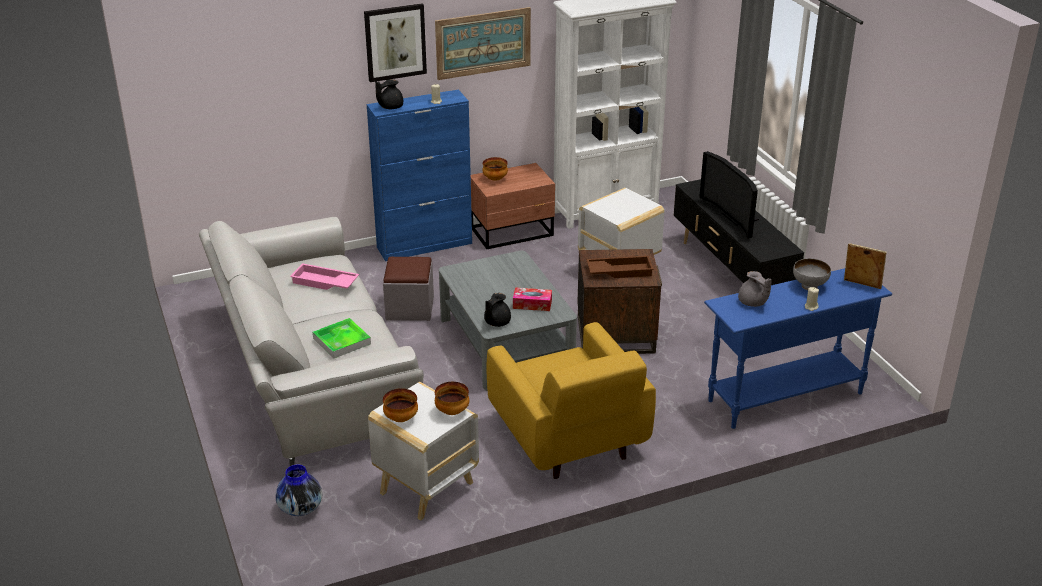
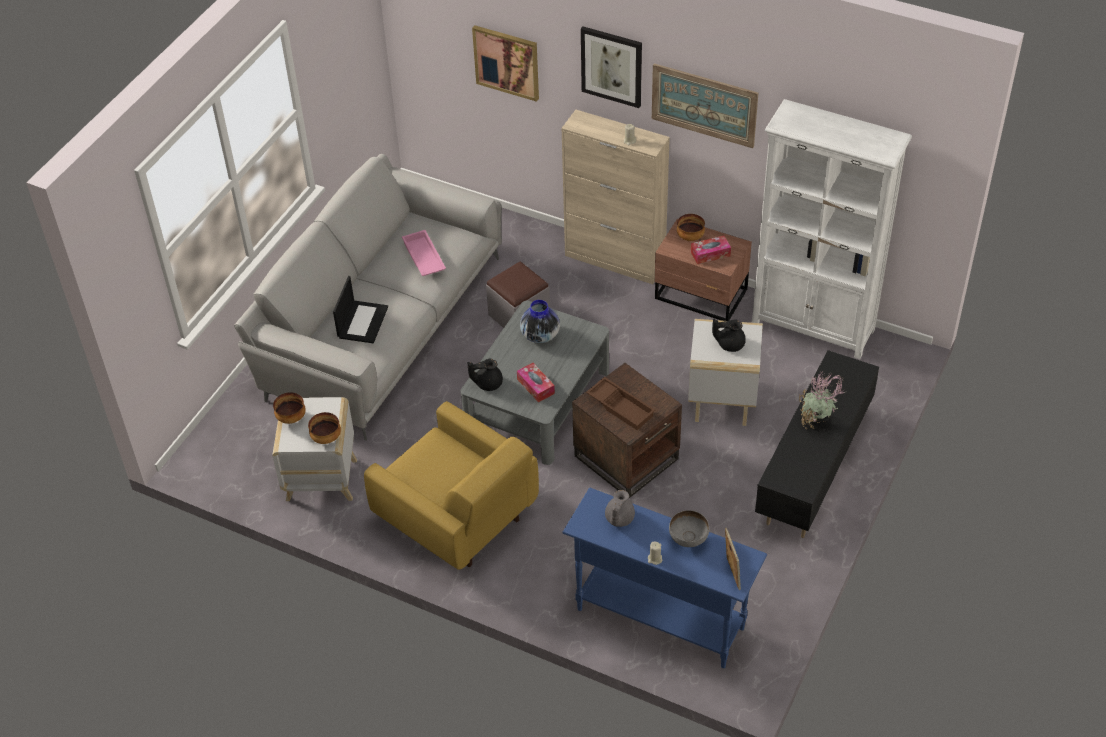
camera: 50 degrees right, 15 degrees up
vase [275,464,322,516] -> vase moved to [520,300,560,343]
tray [313,318,371,358] -> laptop [333,276,388,343]
blue cabinet [367,89,472,261] -> beige cabinet [561,110,670,284]
black teapot [375,79,403,109] -> black teapot moved to [712,319,746,352]
yellow armchair [487,322,656,479] -> yellow armchair turned 75 degrees counterclockwise [364,401,539,570]
television [699,151,759,238] -> potted plant [799,370,844,429]
none -> picture [472,25,539,102]
none -> tissue box [691,235,731,264]

